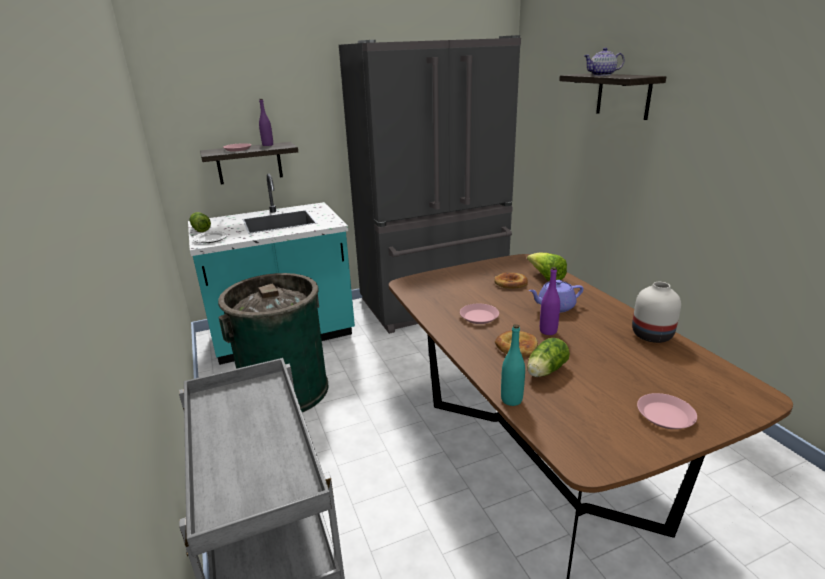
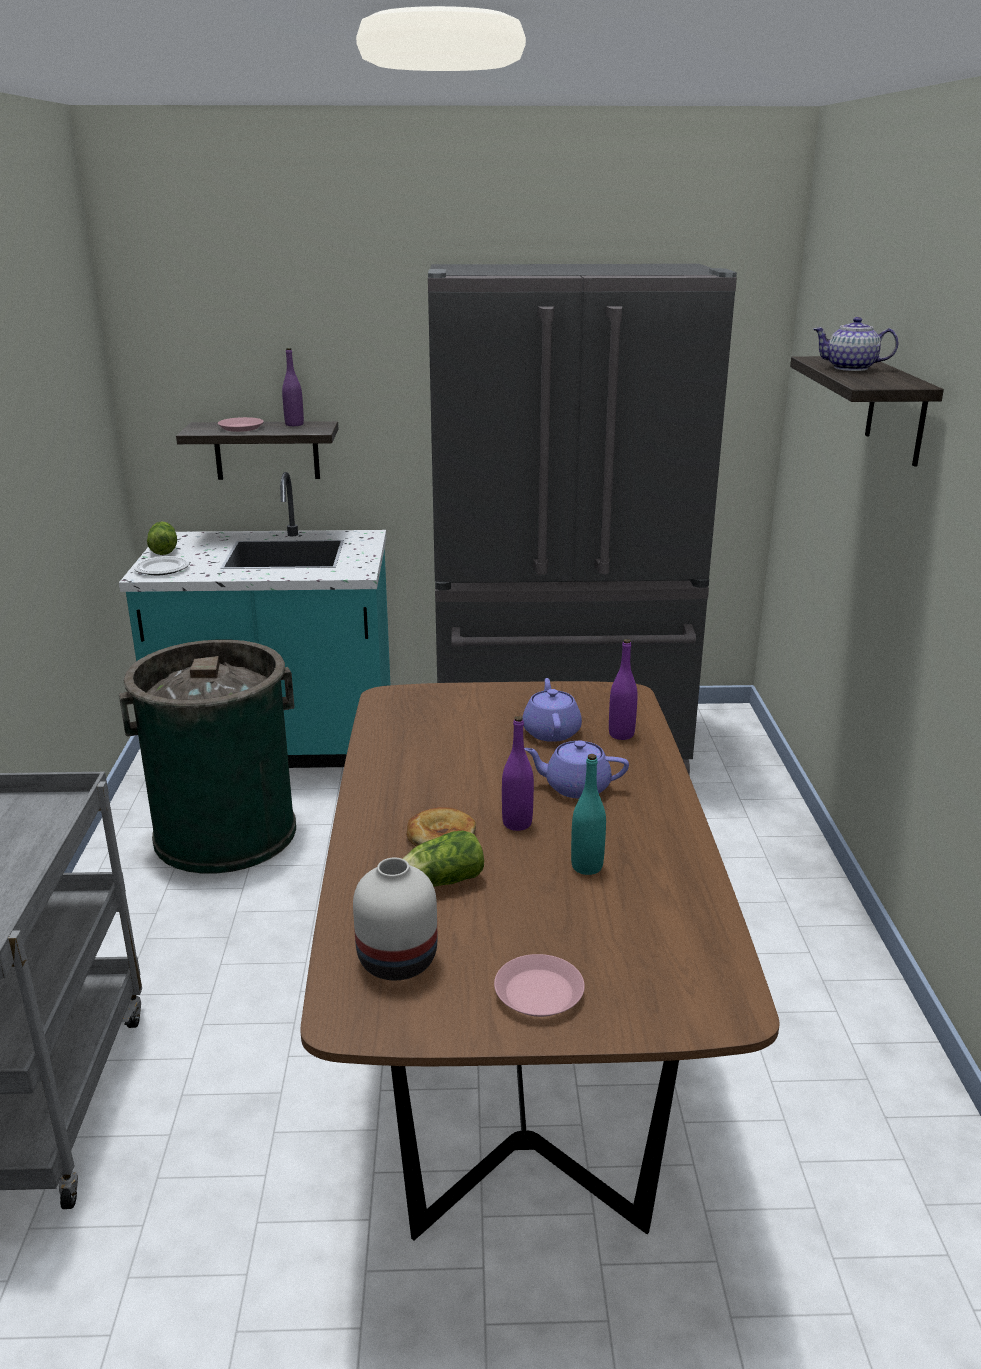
camera: 20 degrees right, 0 degrees up
pink plate [460,303,499,324] -> none
bread [494,273,528,288] -> purple teapot [522,678,582,742]
turquoise bottle [501,324,525,406] -> turquoise bottle moved to [571,754,606,875]
lettuce [527,253,567,281] -> purple bottle [609,639,638,740]
white vase [632,282,681,343] -> white vase moved to [353,858,437,980]

